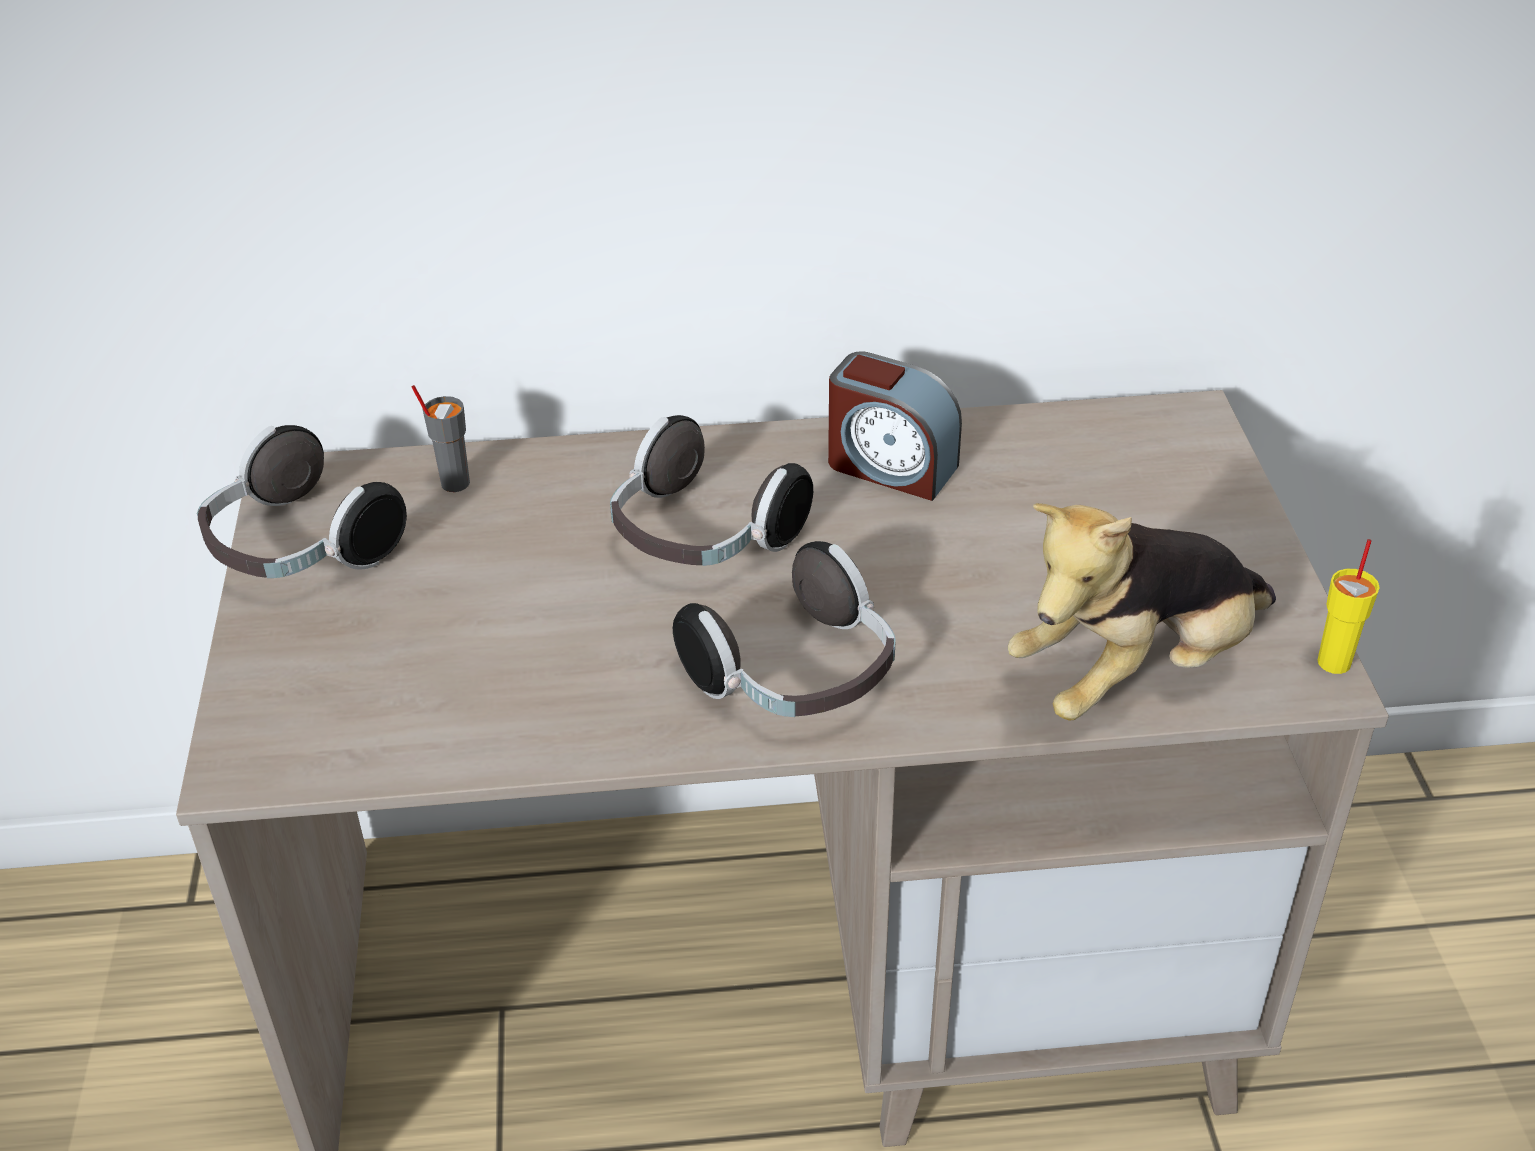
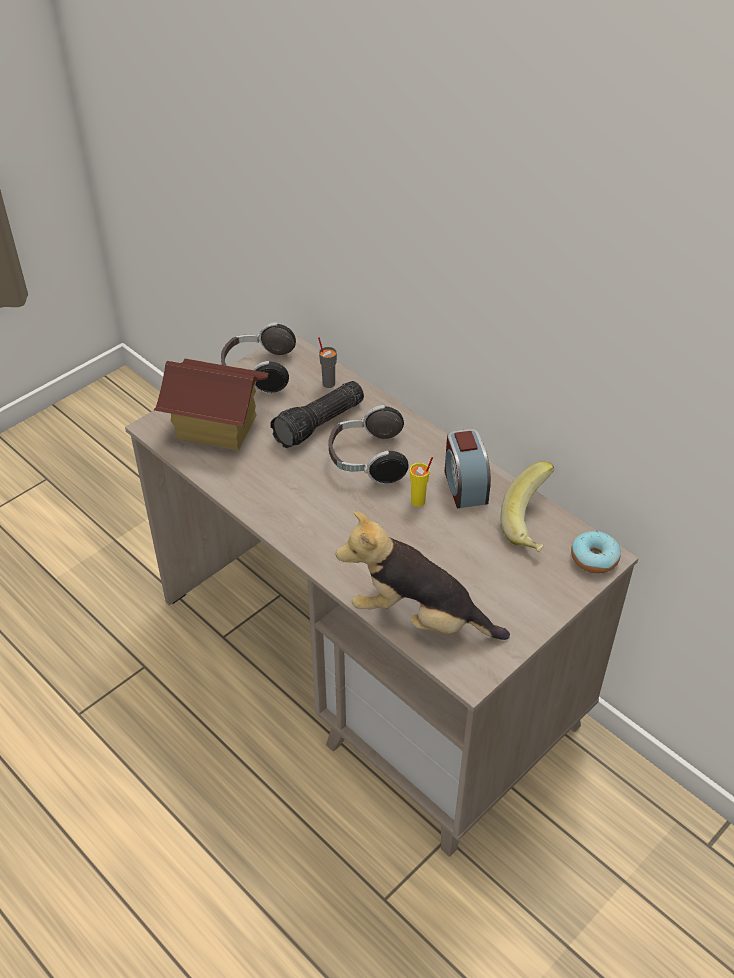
camera: 50 degrees right, 5 degrees up
headphones [673,541,896,717] -> none
yellow cup [1318,539,1380,674] -> yellow cup moved to [410,457,433,507]
none -> toy house [154,359,269,450]
none -> flashlight [270,381,364,448]
none -> banana [501,462,555,552]
none -> donut [571,531,621,573]

